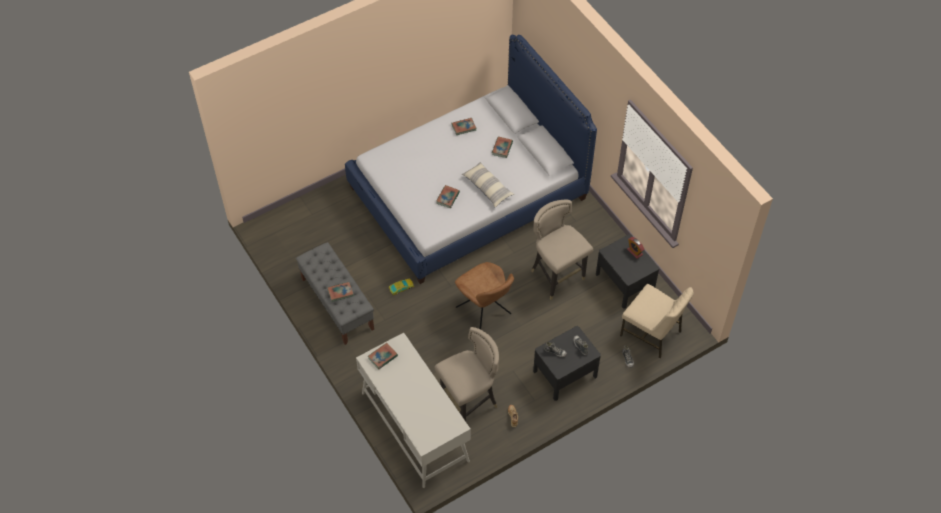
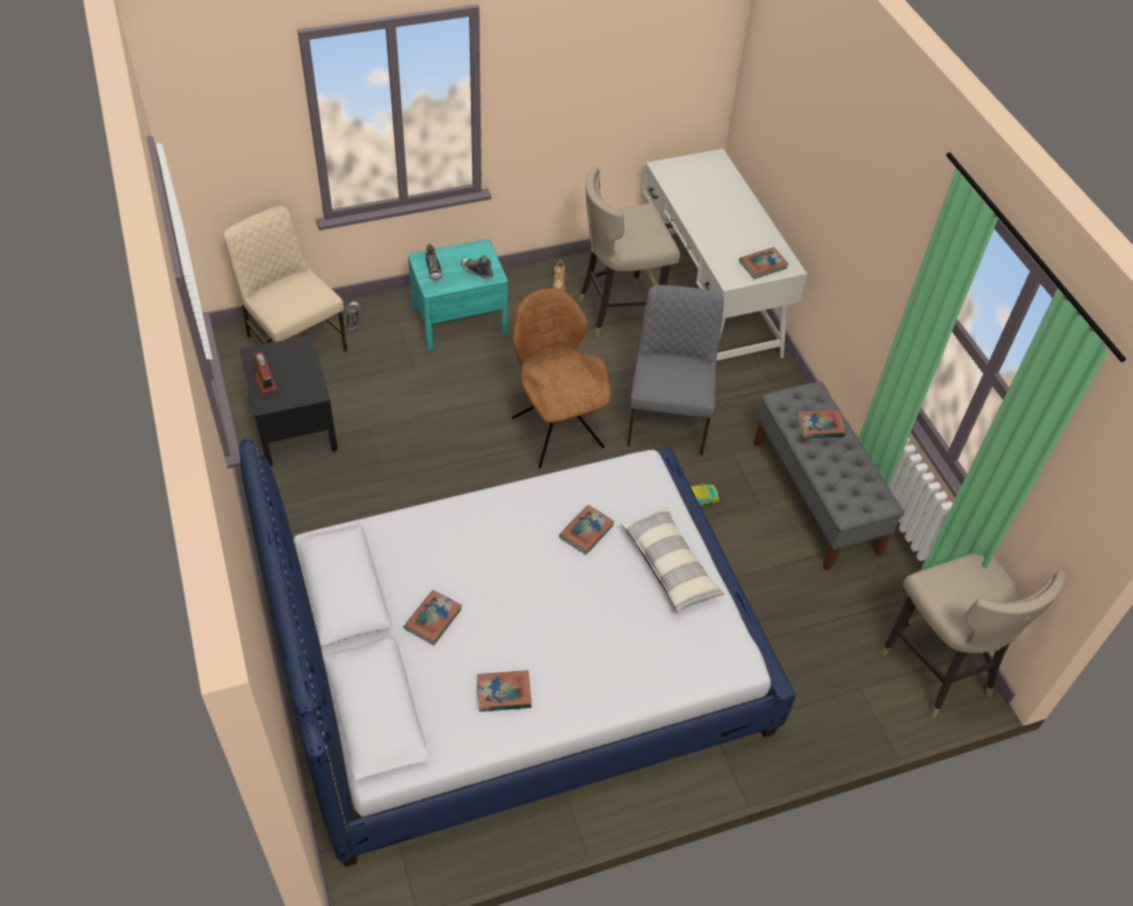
camera: 170 degrees left, 5 degrees down
pillow [462,162,515,207] -> pillow moved to [621,506,724,614]
beige stool [531,200,593,300] -> beige stool moved to [881,553,1066,718]
black nightstand [533,326,601,401] -> turquoise nightstand [408,239,508,349]
none -> grey chair [627,285,724,456]

